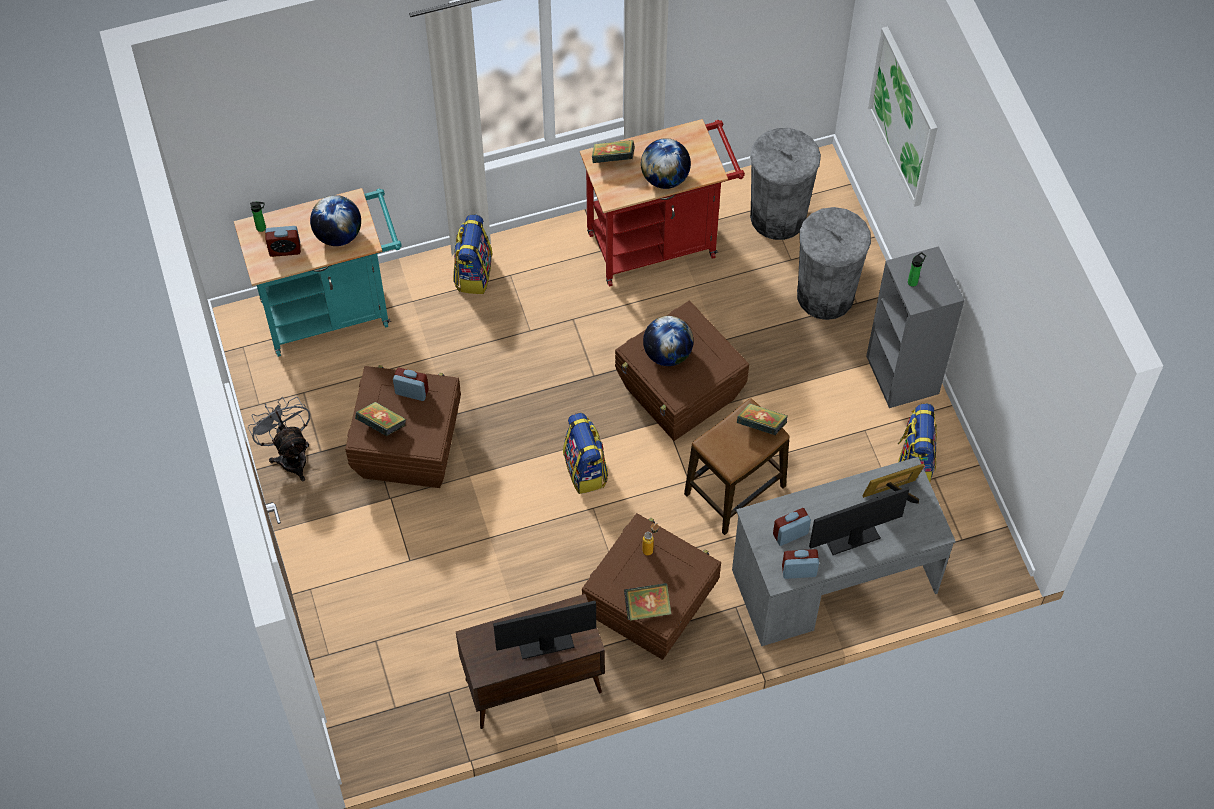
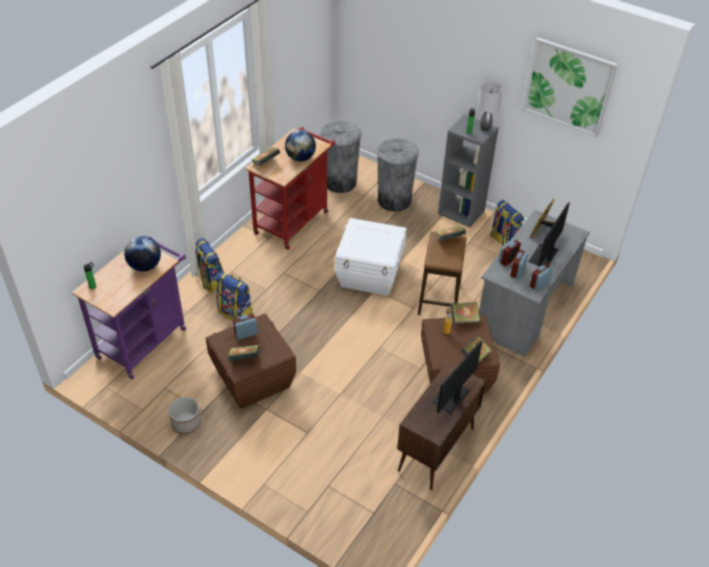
camera: 40 degrees left, 15 degrees down
turquoise cart [234,188,402,357] -> purple cart [72,236,186,379]
grey fan [248,397,310,481] -> planter [168,397,201,434]
alarm clock [265,226,301,257] -> alarm clock moved to [498,238,521,266]
backpack [563,413,608,494] -> backpack moved to [216,272,253,321]
brown storage box [615,301,749,441] -> white storage box [335,218,407,296]
globe [643,316,694,366] -> none
picture [868,26,938,207] -> picture moved to [522,37,618,138]
none -> book [450,302,480,323]
none -> grey table lamp [478,82,503,131]

